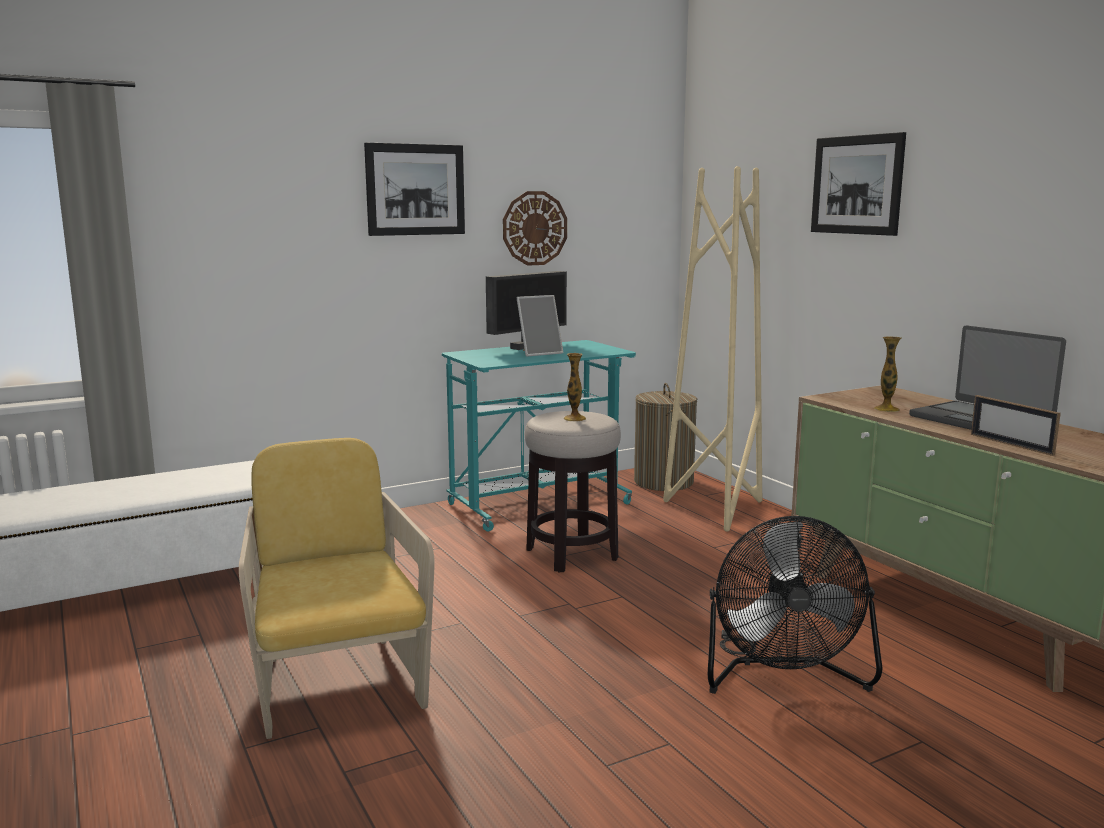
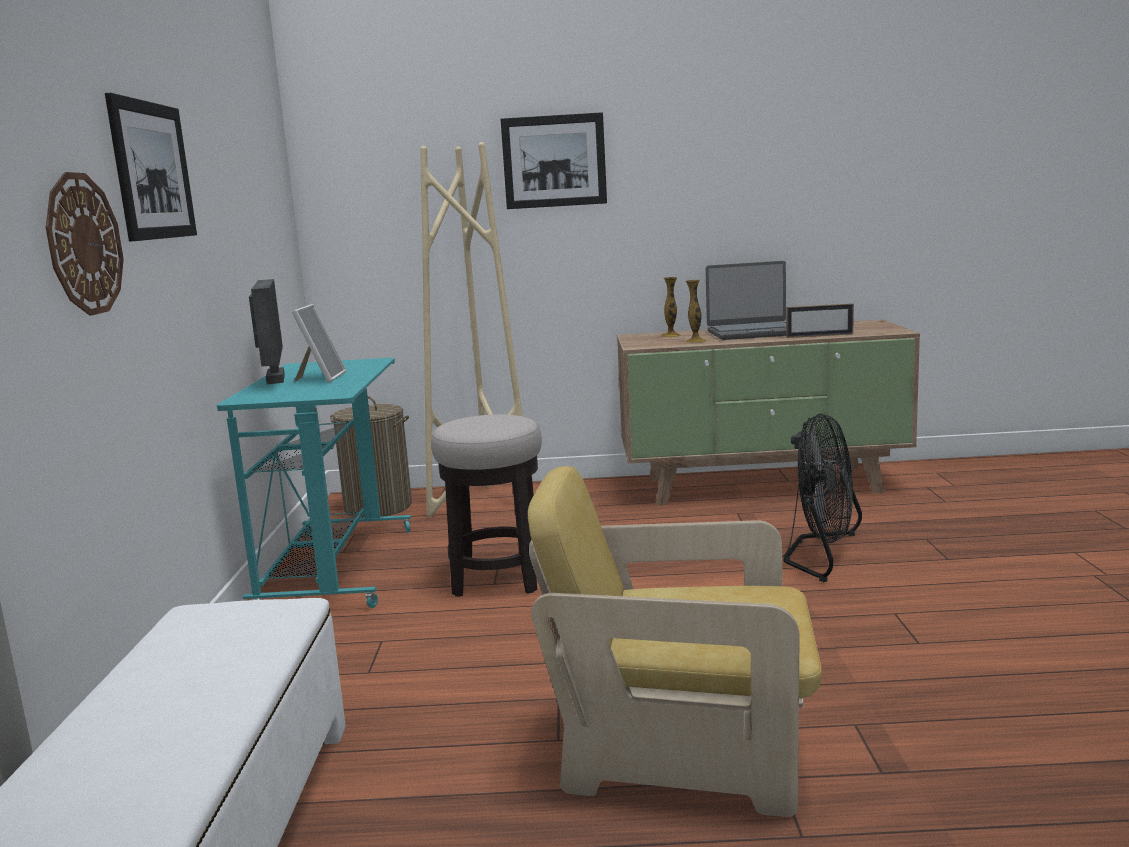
camera: 60 degrees left, 0 degrees up
wall clock [503,191,567,266] -> wall clock moved to [46,172,124,316]
vase [564,353,586,422] -> vase moved to [661,277,681,337]

